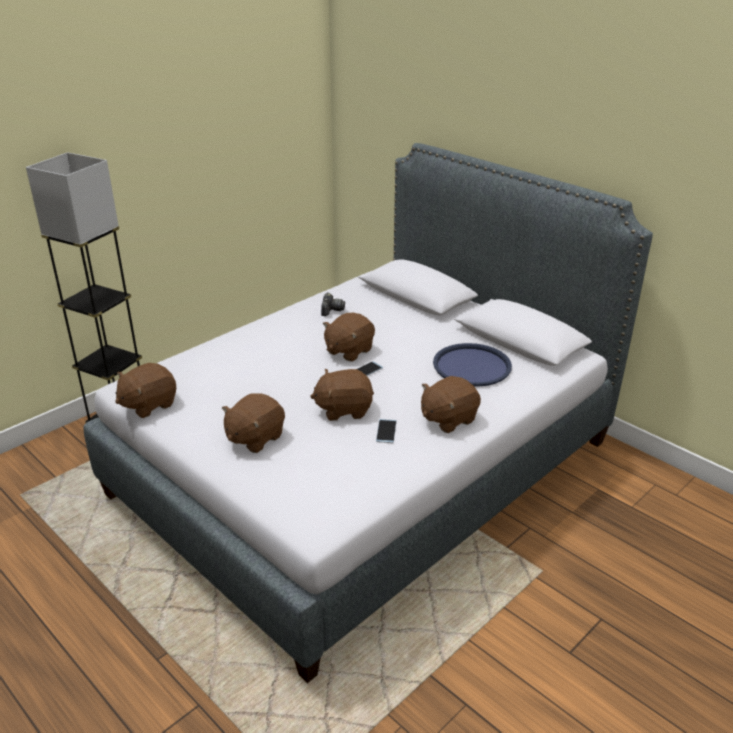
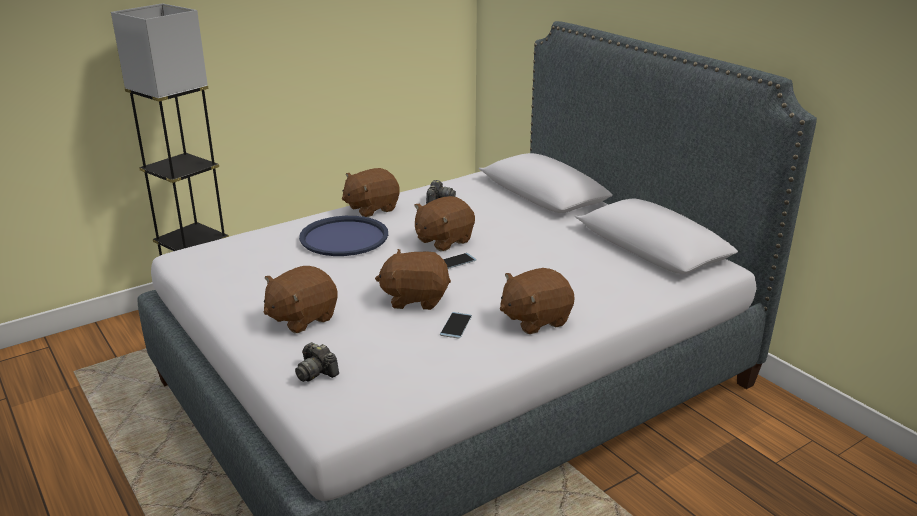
camera: 10 degrees right, 5 degrees down
brown plush toy [115,363,176,418] -> brown plush toy moved to [342,168,399,217]
blue tray [433,343,512,387] -> blue tray moved to [299,216,388,256]
none -> camera [295,342,339,382]

